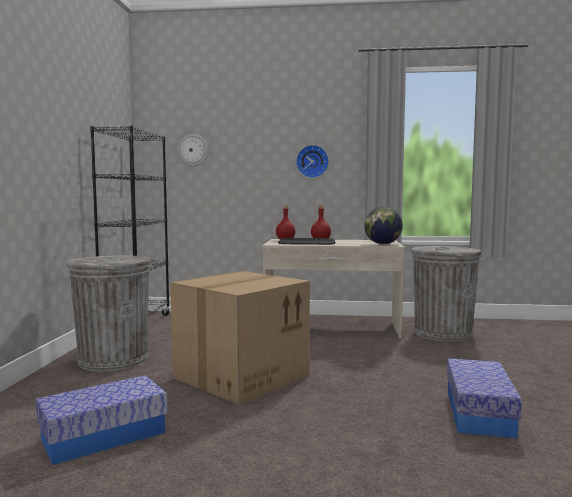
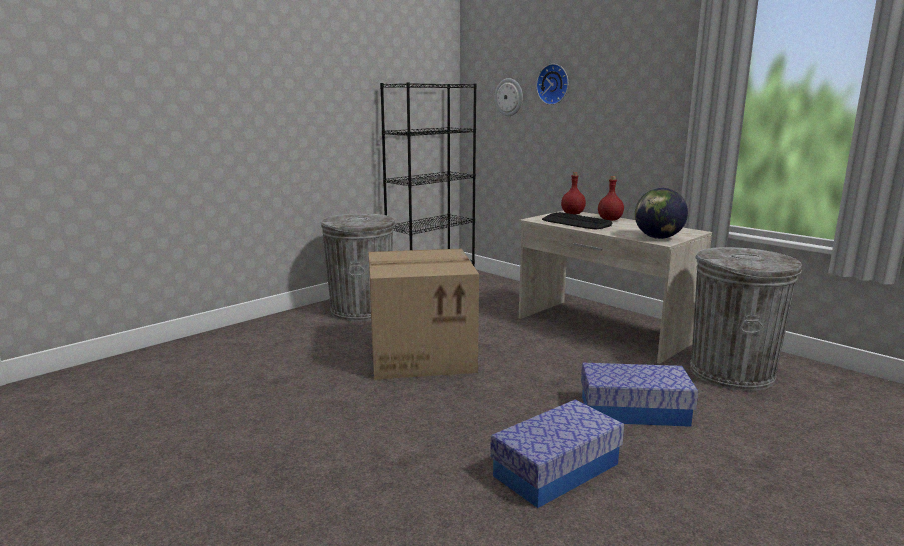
camera: 40 degrees right, 10 degrees up
storage box [36,375,168,465] -> storage box moved to [581,363,698,427]
wall clock [296,145,329,178] -> wall clock moved to [536,64,568,105]

